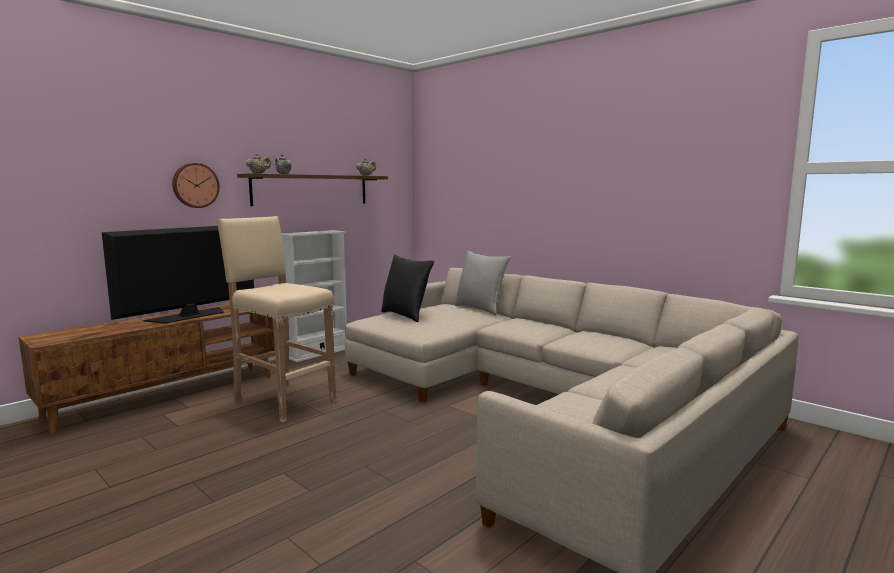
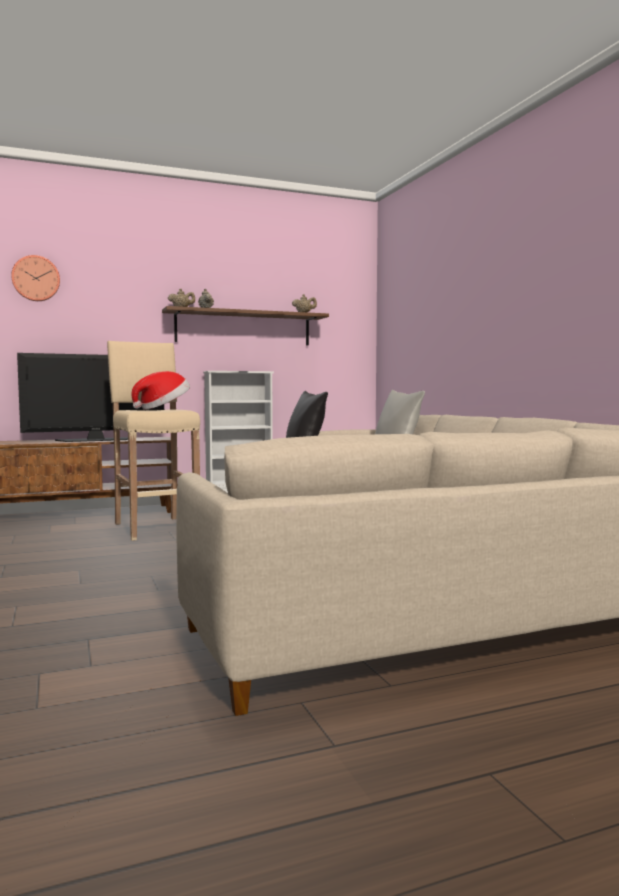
camera: 25 degrees right, 5 degrees down
wall clock [172,163,220,208] -> wall clock moved to [11,255,60,301]
none -> hat [132,371,190,410]

